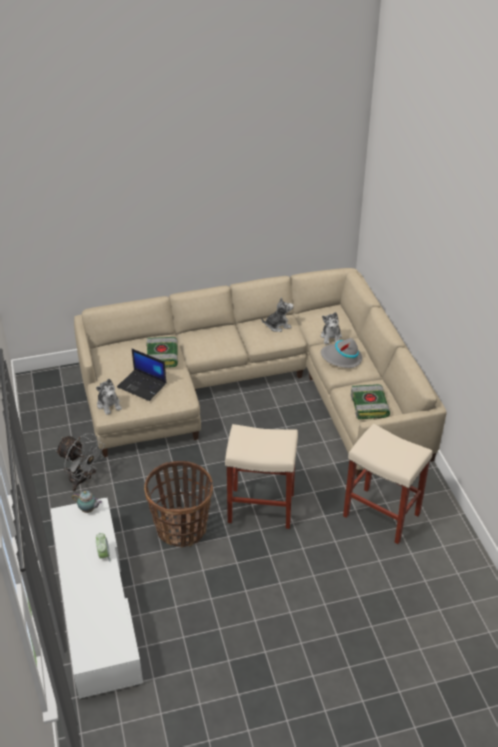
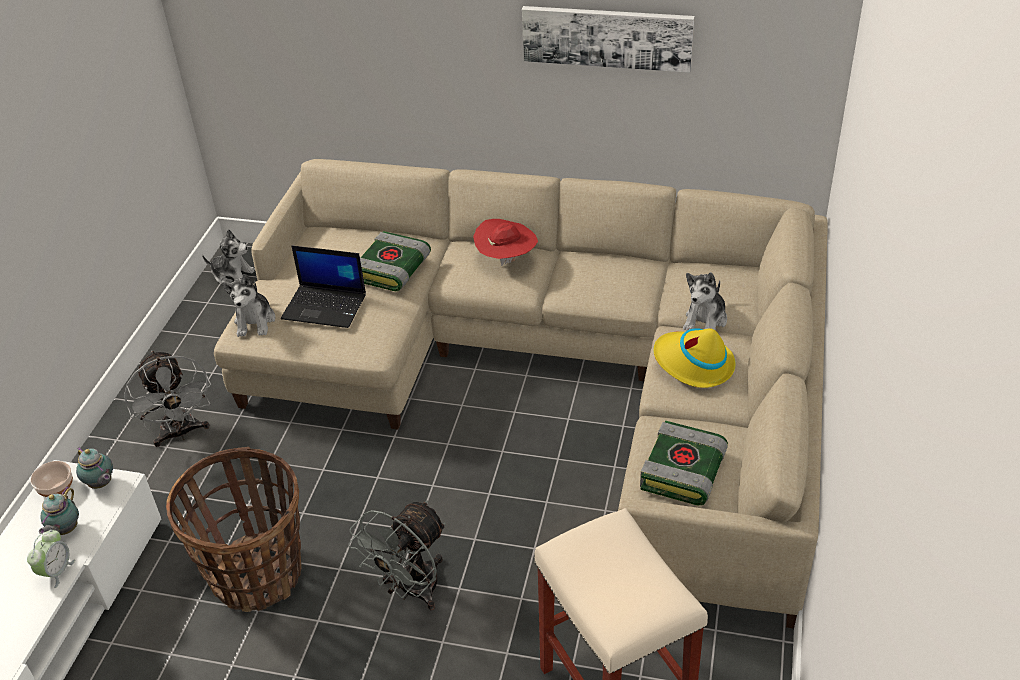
camera: 30 degrees right, 0 degrees up
laptop [117,349,167,401] -> laptop turned 45 degrees counterclockwise [281,246,366,328]
beige stool [225,424,298,529] -> grey fan [348,501,446,611]
plush toy [261,297,293,332] -> plush toy moved to [202,229,255,284]
grey hat [321,338,362,368] -> yellow hat [653,328,735,388]
none -> bowl [30,461,73,497]
none -> teapot [39,486,79,535]
none -> red hat [473,219,538,266]
none -> picture [522,6,694,73]

